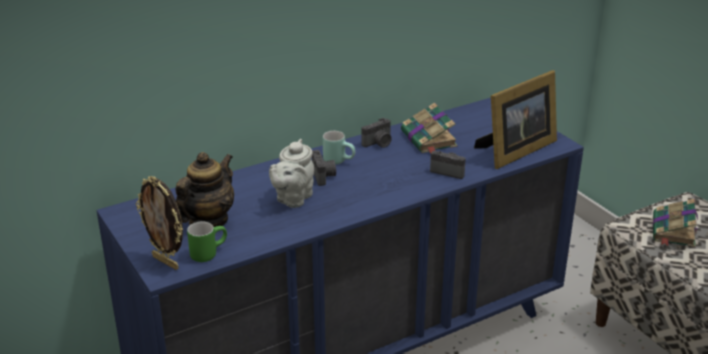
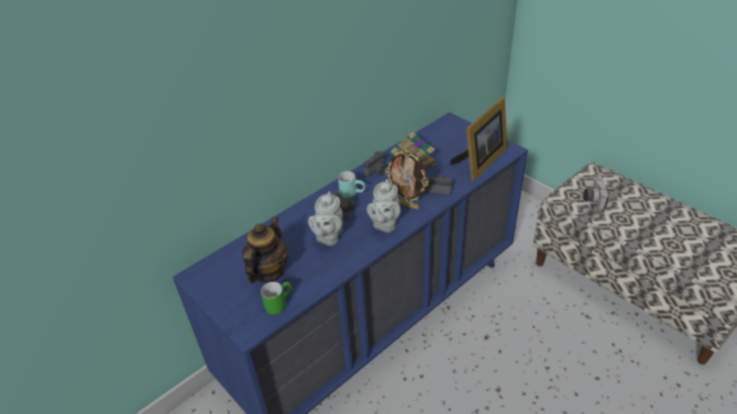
camera: 10 degrees left, 10 degrees up
picture frame [136,176,183,270] -> picture frame moved to [385,150,429,209]
book [653,199,698,247] -> camera [584,175,609,210]
none -> grey teapot [367,179,401,233]

